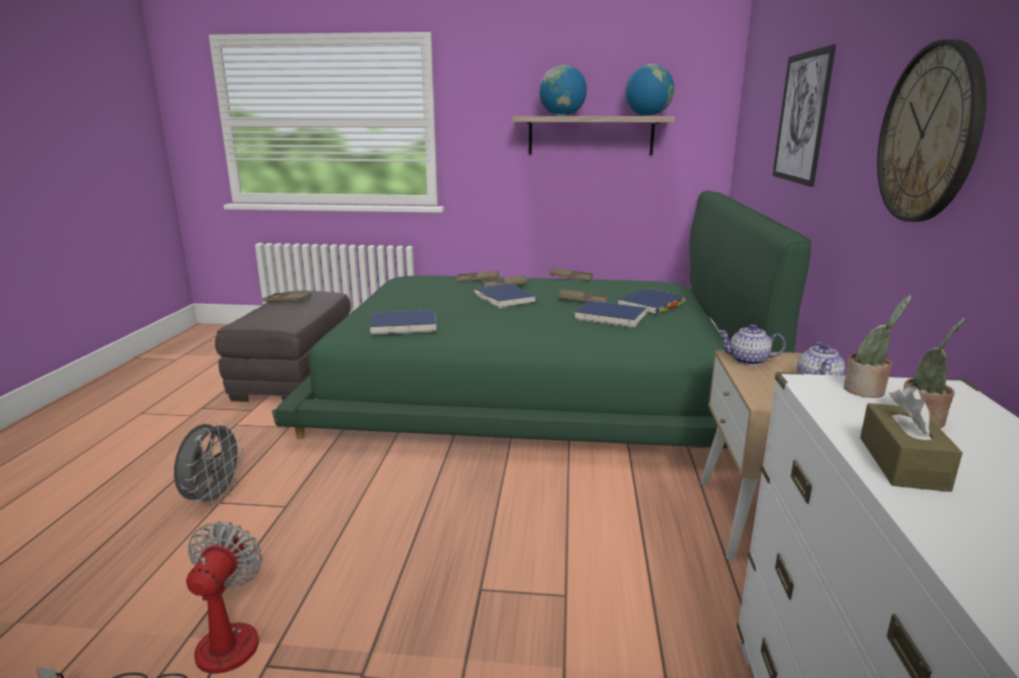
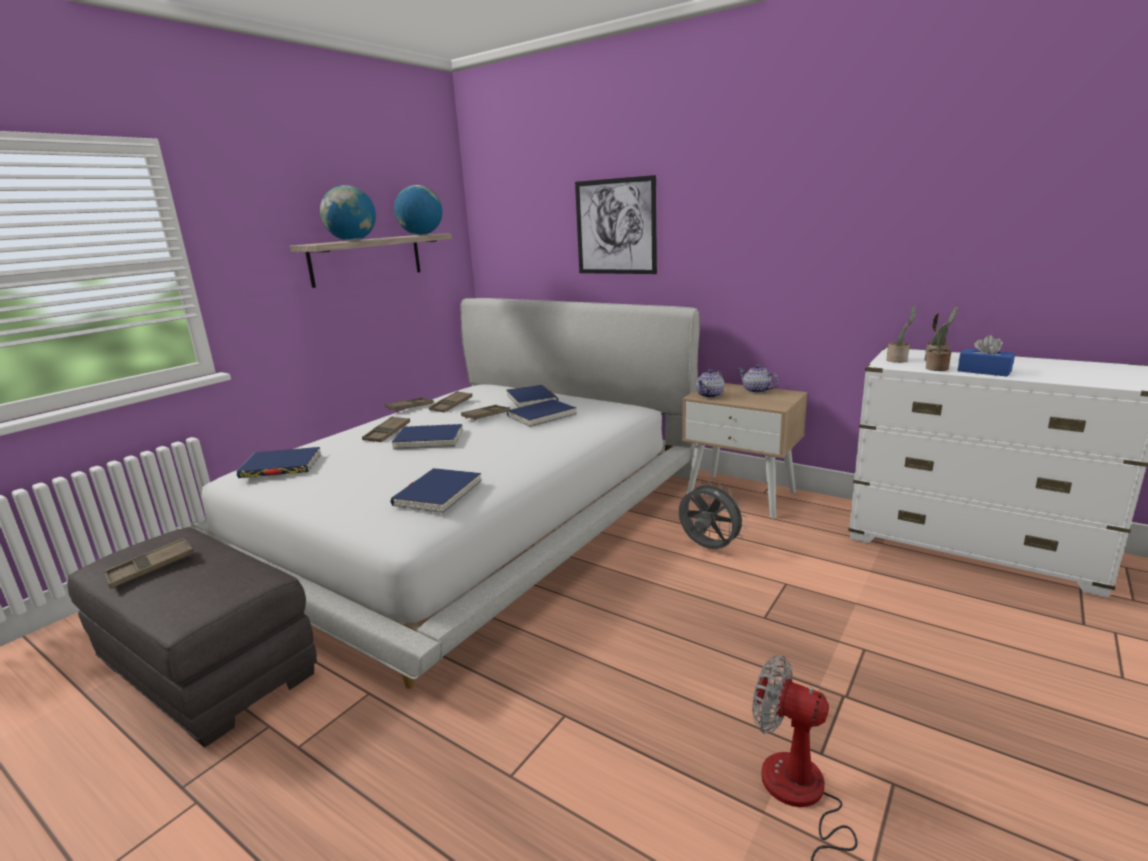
camera: 60 degrees left, 0 degrees up
grey fan [174,420,244,507] -> grey fan moved to [679,480,747,549]
green bed [272,191,811,448] -> white bed [176,298,700,689]
brown tray [456,271,499,282] -> brown tray moved to [429,391,472,412]
brown tissue box [860,386,963,492] -> blue tissue box [958,335,1015,376]
wall clock [877,39,987,222] -> none
none -> blue book [237,447,321,478]
none -> potted plant [926,313,951,371]

